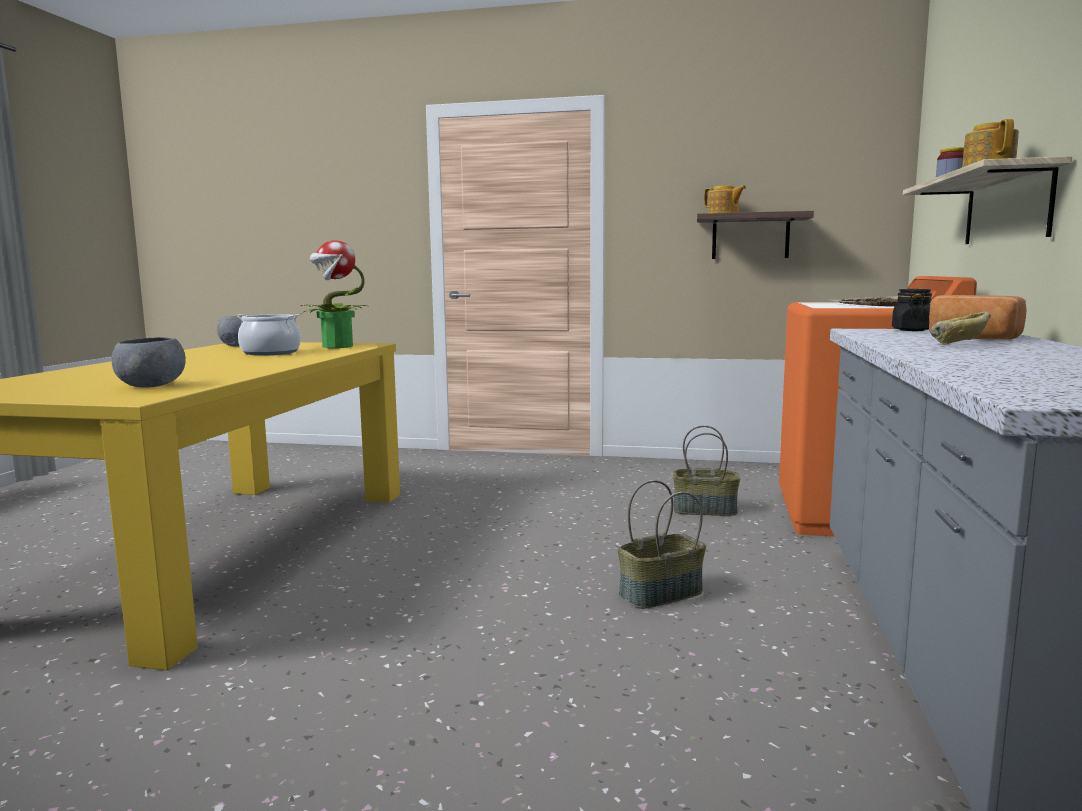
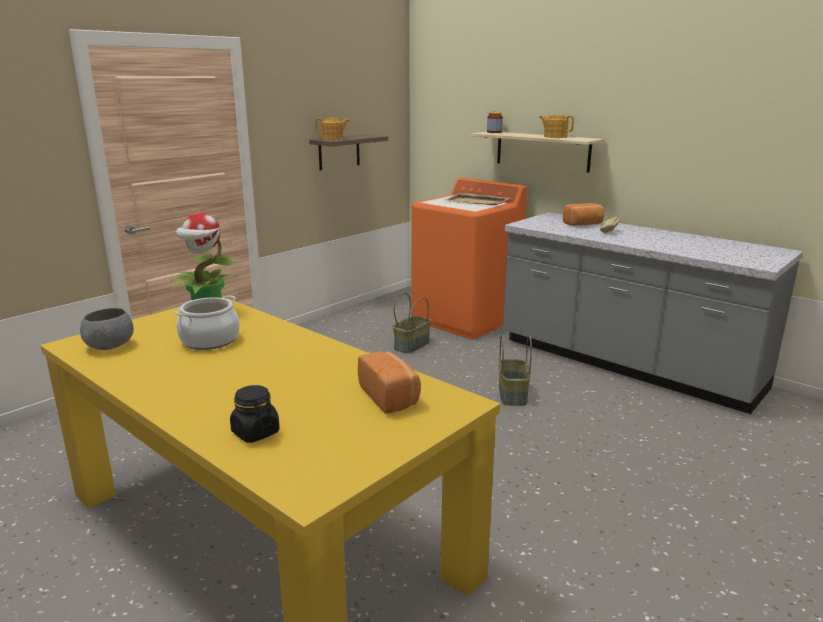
camera: 60 degrees left, 10 degrees up
grey bowl [112,337,186,388] -> bread [358,351,421,414]
black jar [892,289,932,331] -> black jar moved to [230,385,280,443]

